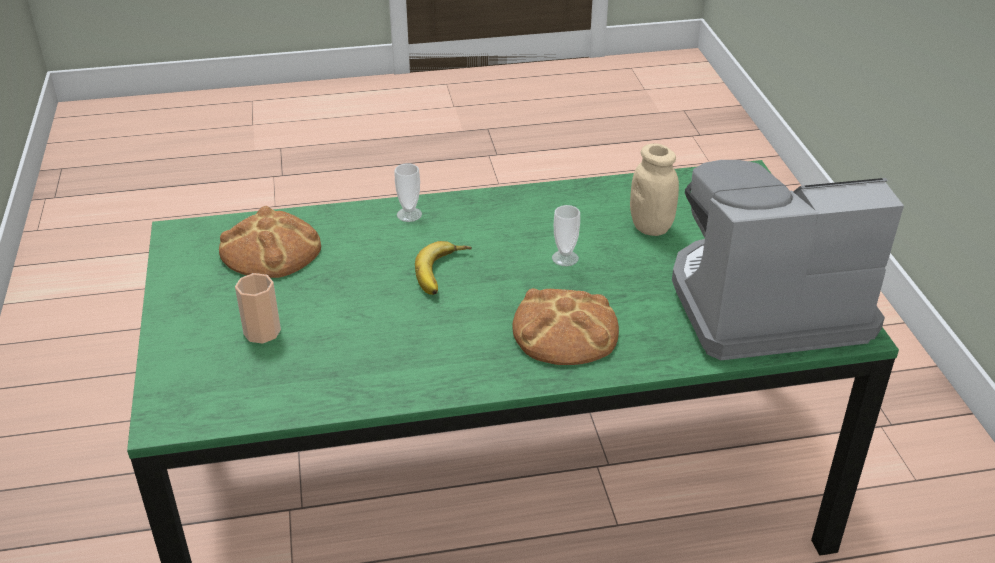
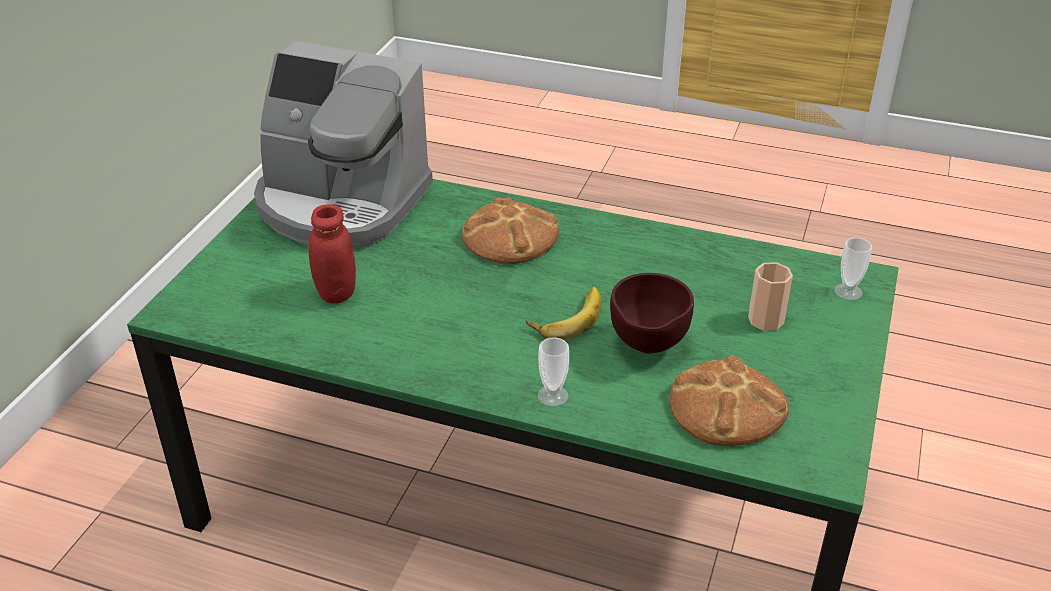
camera: 150 degrees left, 0 degrees up
cup [552,205,580,266] -> cup moved to [834,237,872,300]
beige jar [630,143,679,236] -> red jar [308,204,356,304]
none -> brown bowl [610,273,694,354]

